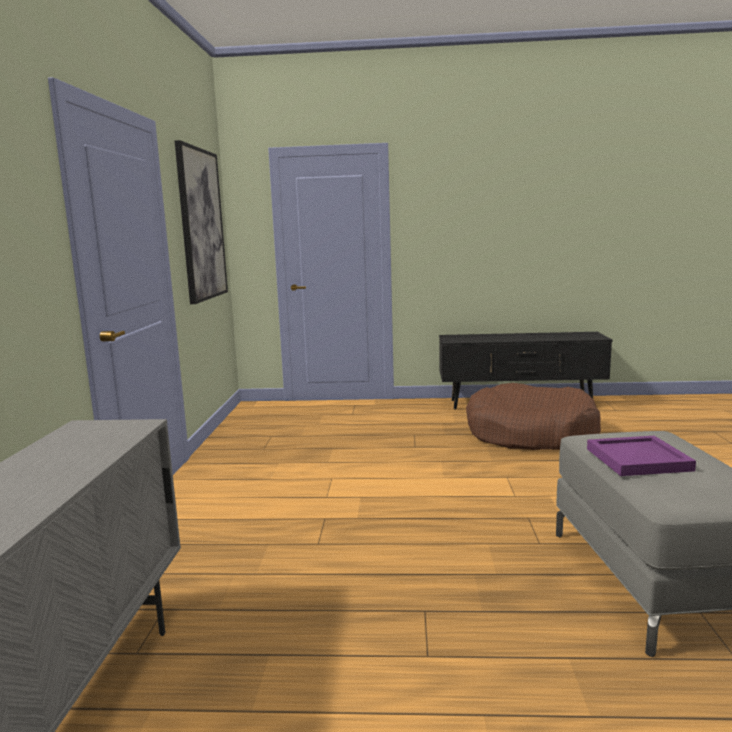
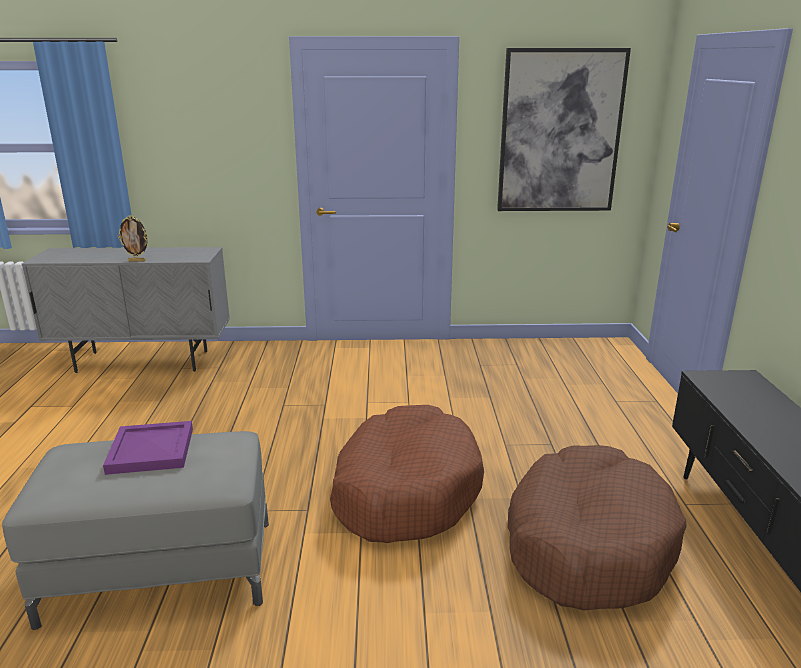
camera: 85 degrees right, 10 degrees up
none -> picture frame [117,215,149,262]
none -> brown dog bed [330,405,484,543]

